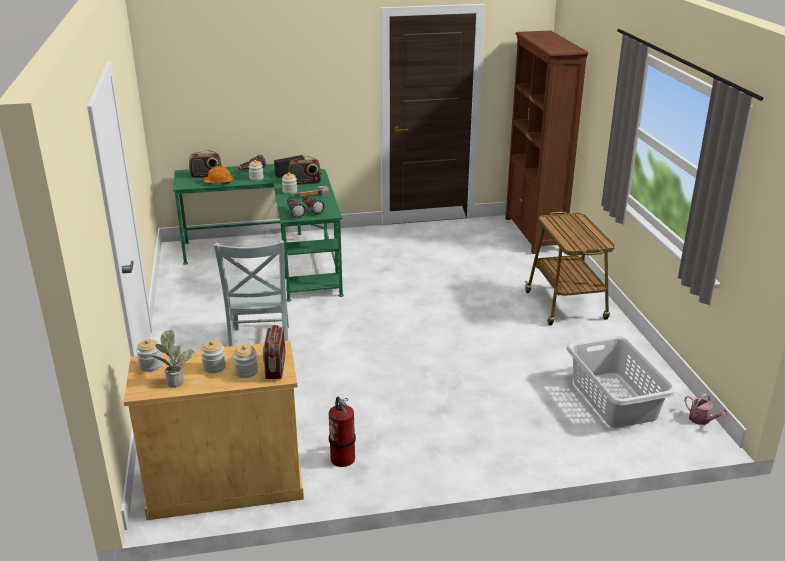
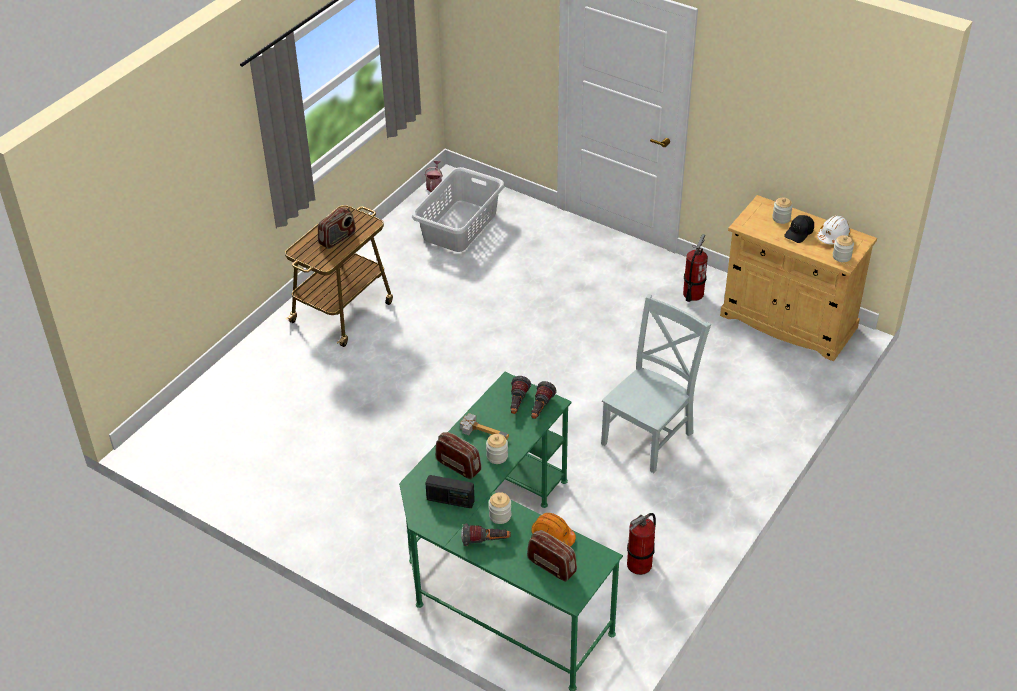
camera: 135 degrees left, 15 degrees up
potted plant [150,330,195,388] -> white hard hat [817,215,851,244]
jar [201,340,226,373] -> black cap [784,215,814,243]
radio [263,325,285,379] -> radio moved to [318,207,356,249]
brown bookcase [505,30,588,254] -> none
none -> fire extinguisher [627,513,656,575]

